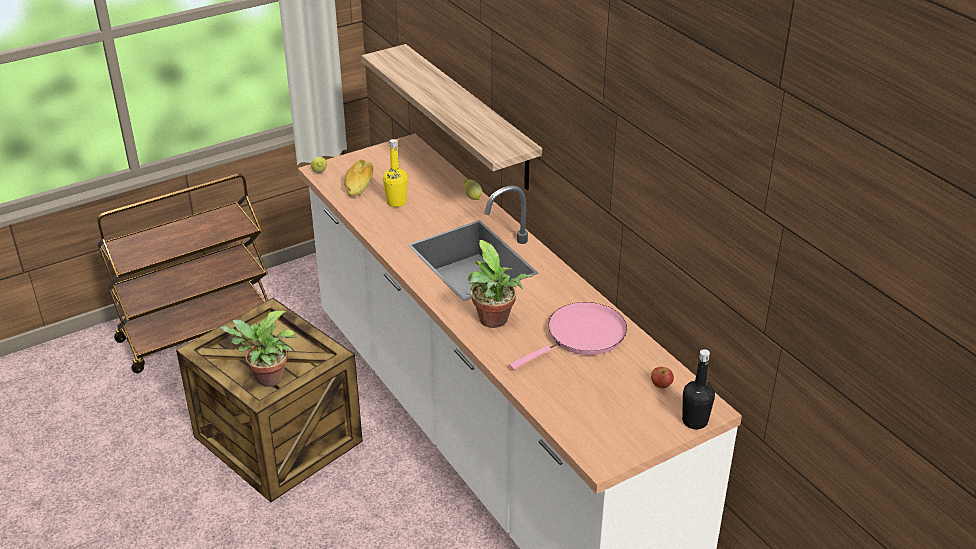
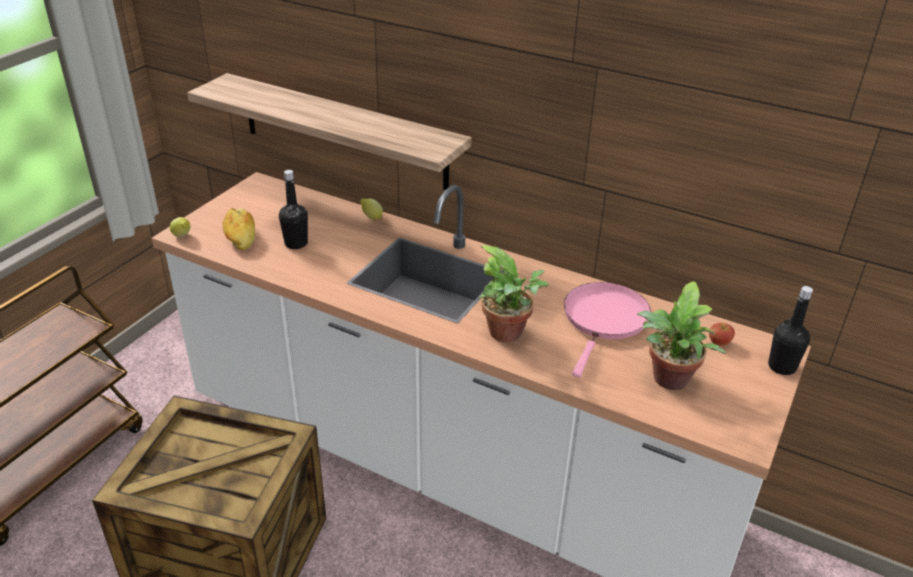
camera: 30 degrees left, 0 degrees up
potted plant [219,310,297,387] -> potted plant moved to [637,281,726,390]
yellow bottle [383,139,408,207] -> black bottle [279,170,308,249]

